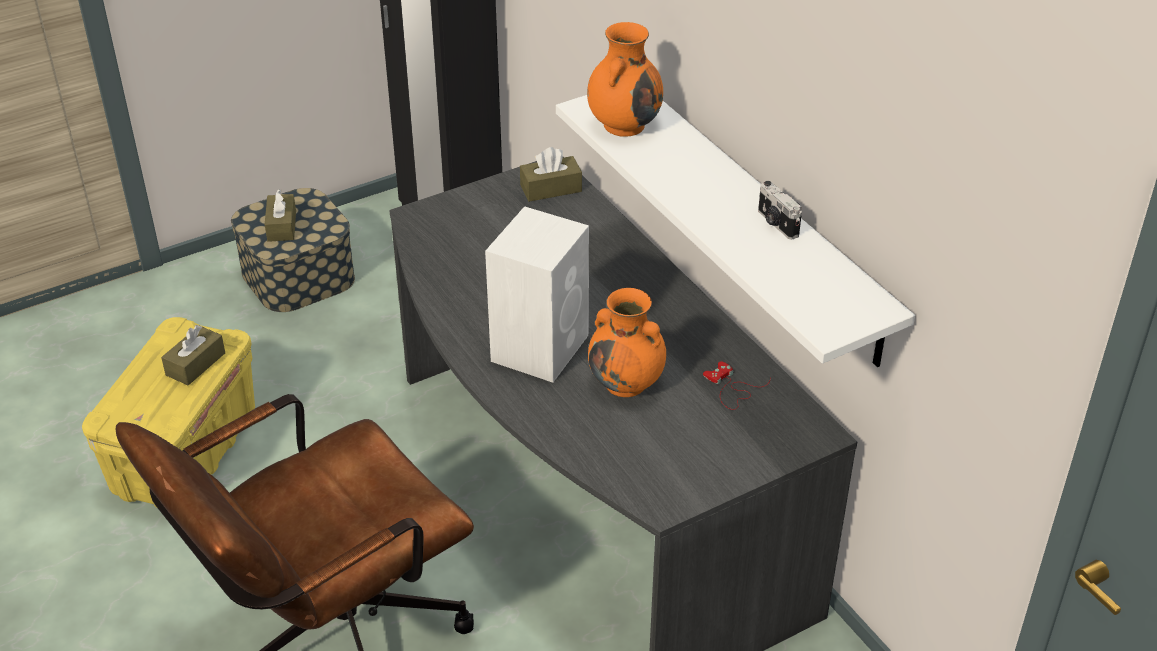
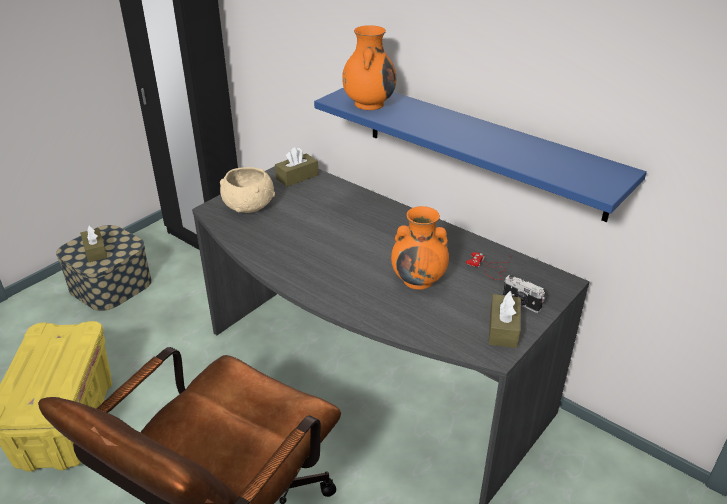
camera: 20 degrees left, 5 degrees down
brown tissue box [161,325,225,385] -> brown tissue box moved to [489,291,520,348]
white speaker [485,206,589,383] -> none
white shelf [556,95,915,367] -> blue shelf [314,88,647,222]
camera [758,181,802,240] -> camera moved to [503,275,545,313]
none -> beige bowl [220,167,275,213]

